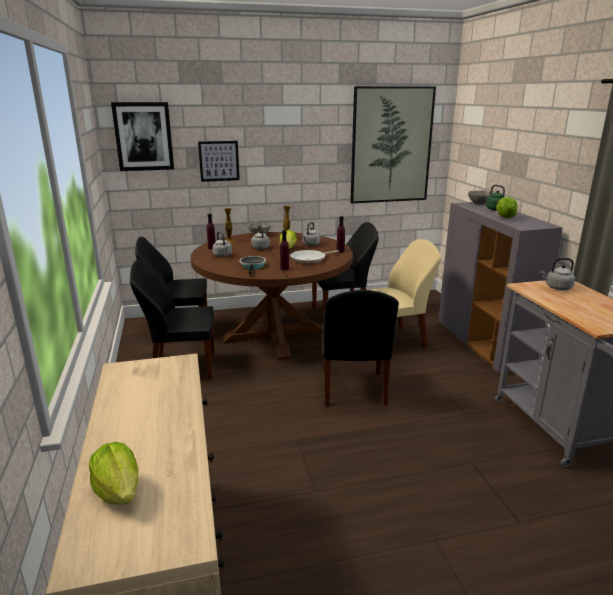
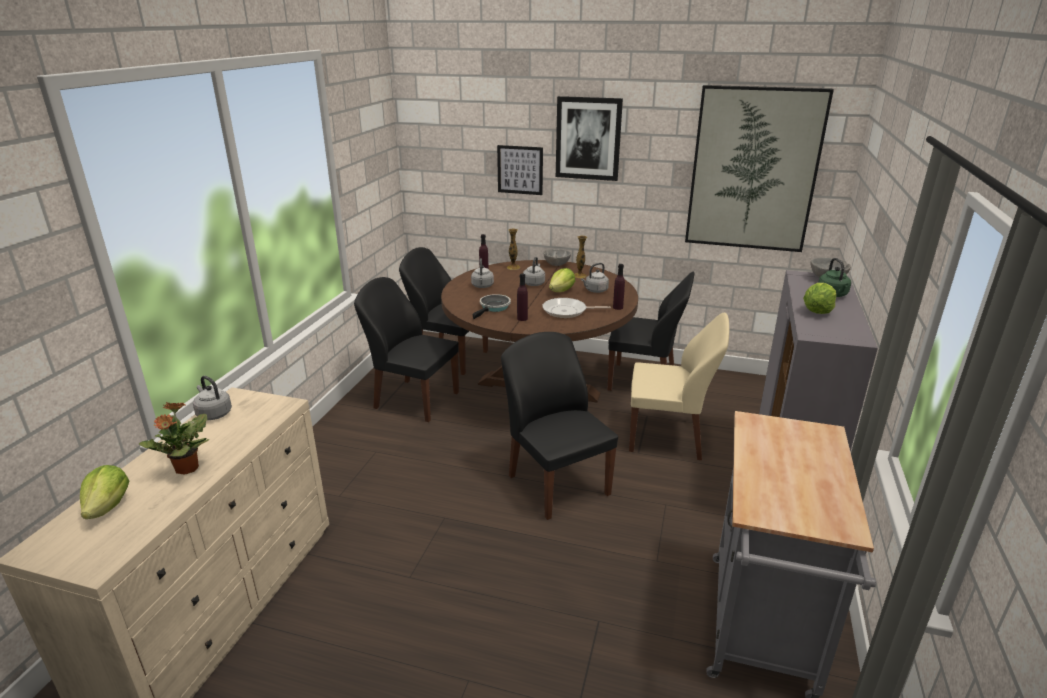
camera: 30 degrees right, 5 degrees up
picture [111,102,174,171] -> picture moved to [556,96,623,181]
black chair [322,290,399,406] -> black chair turned 120 degrees clockwise [501,332,618,520]
grey kettle [540,258,575,290] -> grey kettle moved to [193,376,232,420]
none -> potted plant [139,402,209,475]

